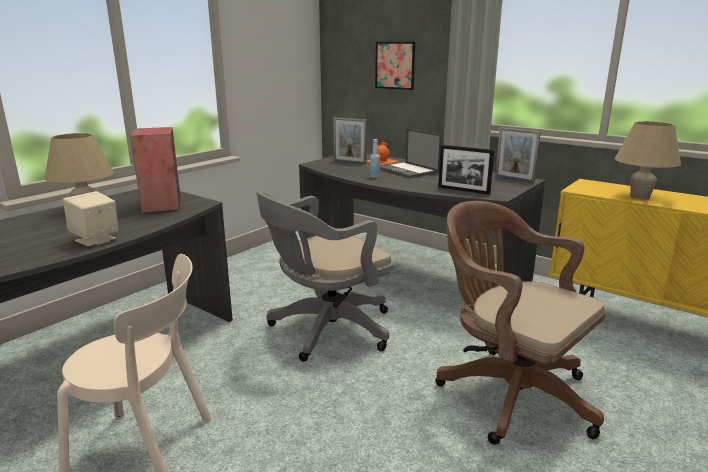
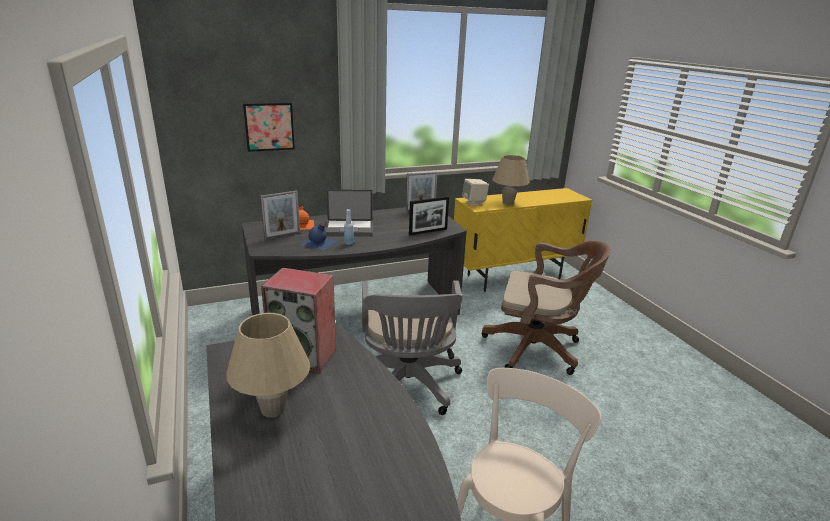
camera: 60 degrees left, 5 degrees up
beige speaker [63,191,119,246] -> beige speaker moved to [462,179,489,206]
brown office chair [435,201,605,445] -> brown office chair turned 150 degrees counterclockwise [482,240,611,375]
none -> blue bottle [301,223,338,250]

